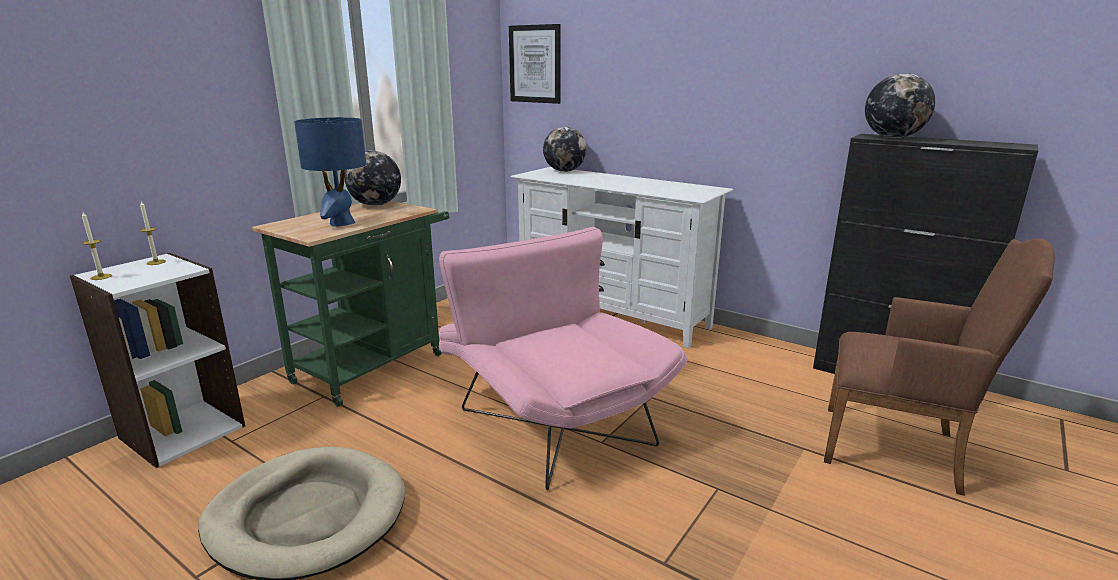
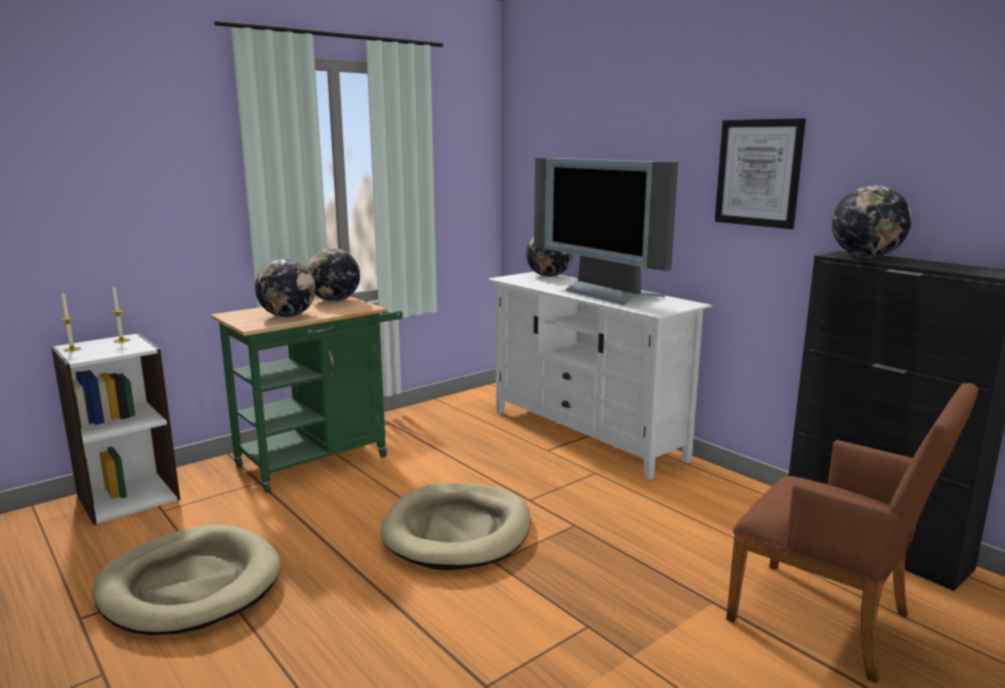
camera: 15 degrees right, 5 degrees down
blue table lamp [294,117,366,227] -> globe [255,259,316,317]
pink armchair [439,227,687,490] -> beige dog bed [380,483,531,570]
picture [509,24,561,104] -> picture moved to [715,118,806,229]
none -> television [534,158,678,305]

